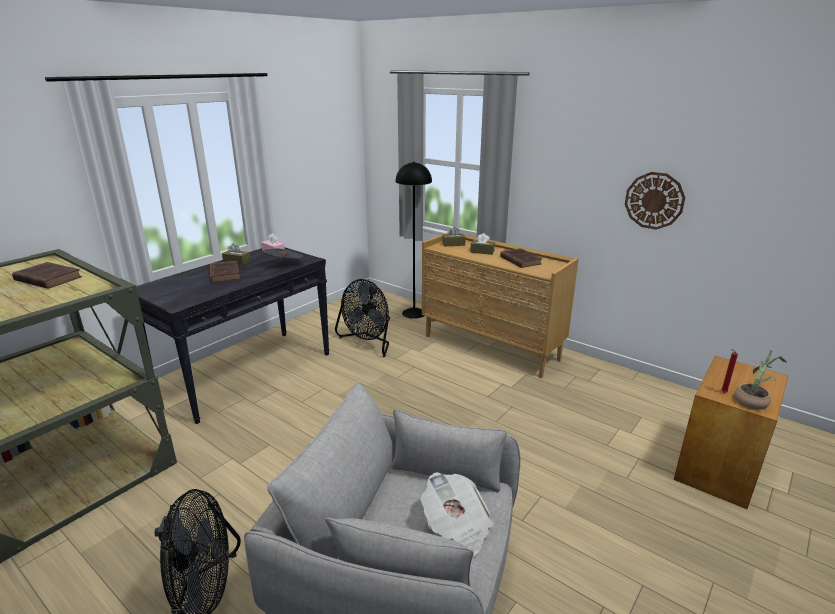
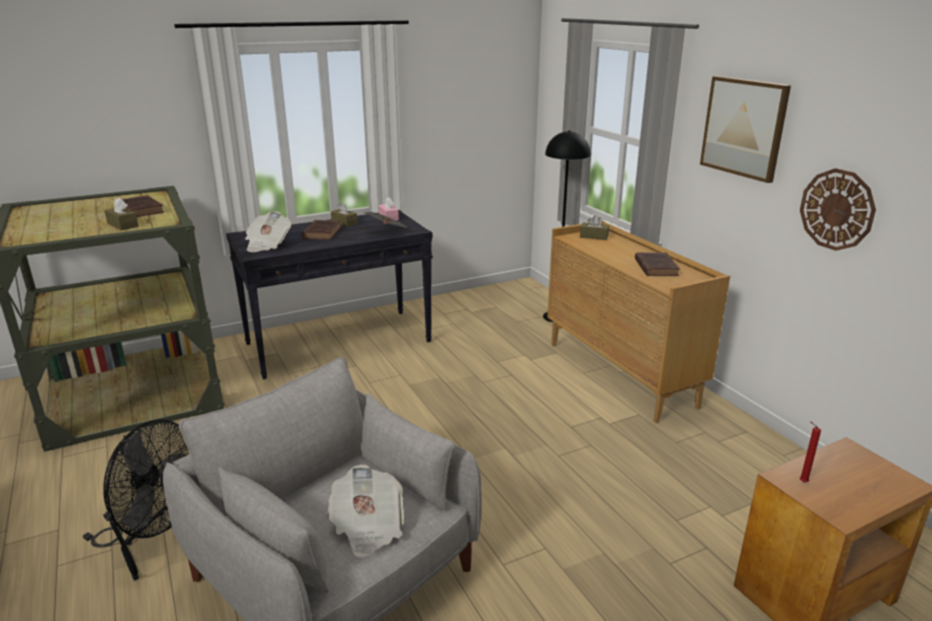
camera: 25 degrees right, 0 degrees up
black fan [335,279,391,357] -> none
brown tissue box [470,233,495,255] -> brown tissue box moved to [104,198,139,231]
potted plant [734,349,787,410] -> none
none -> newspaper [245,211,292,252]
none -> picture [700,76,791,183]

